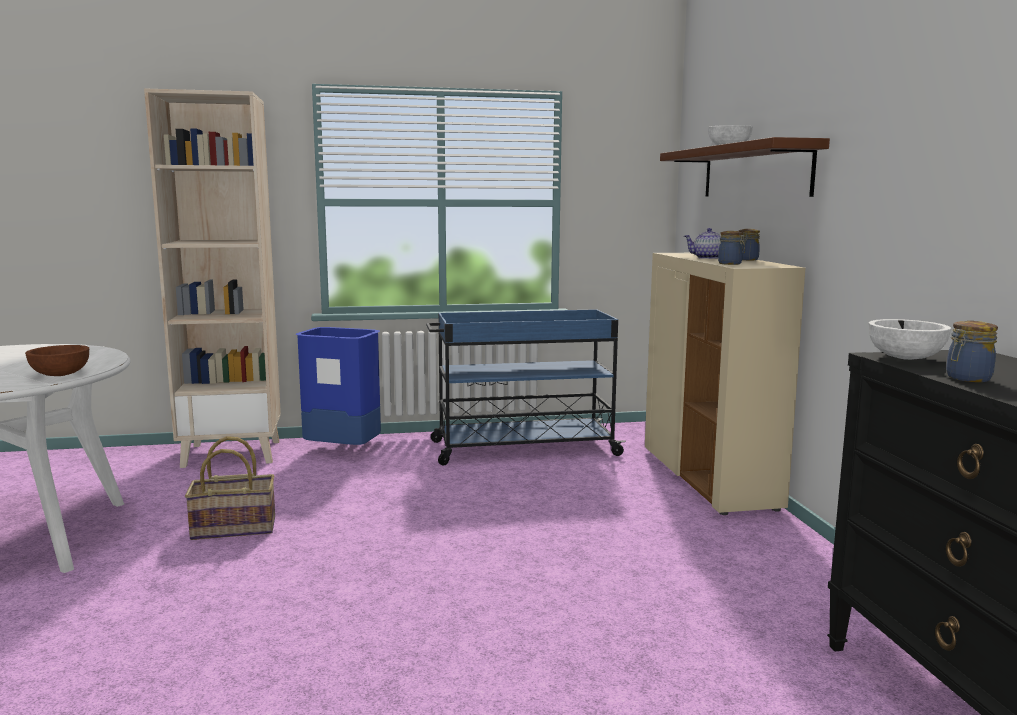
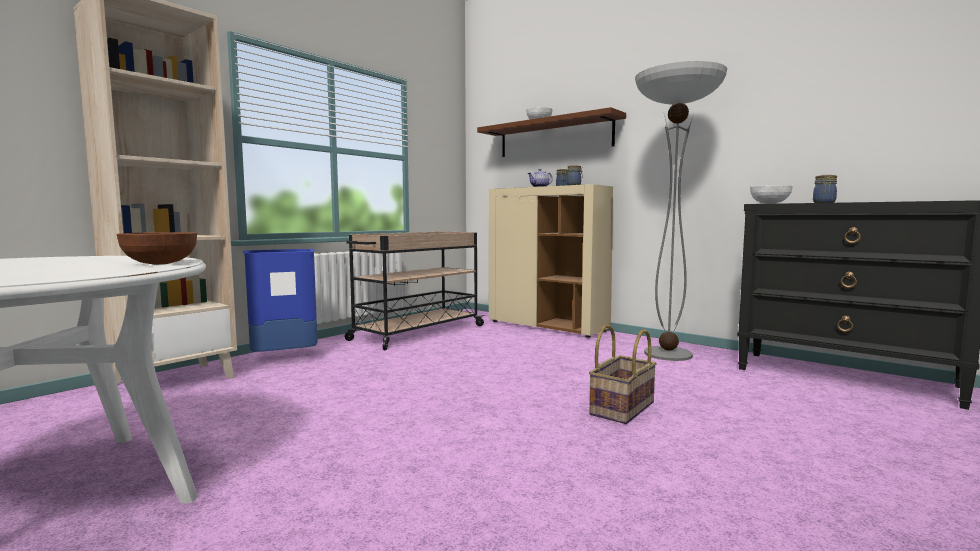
camera: 40 degrees left, 5 degrees down
basket [185,436,275,540] -> basket moved to [589,324,657,424]
blue cart [426,309,626,466] -> beige cart [344,232,485,350]
none -> floor lamp [635,61,727,361]

